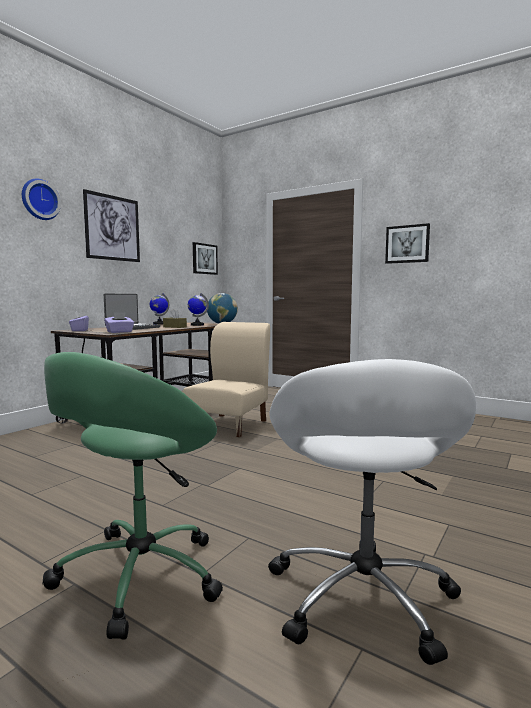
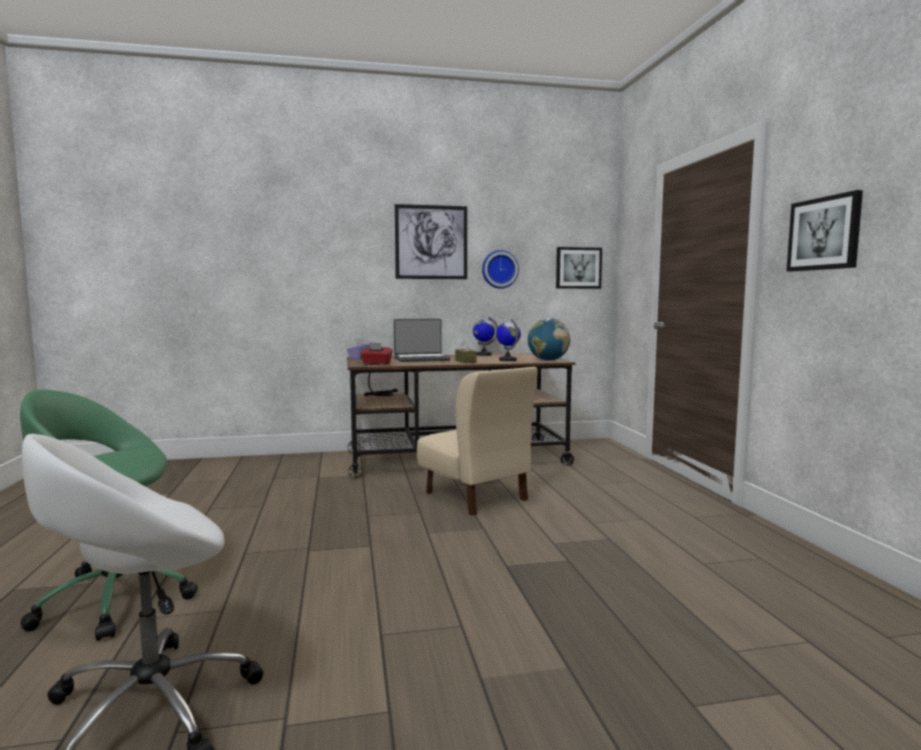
camera: 45 degrees right, 0 degrees up
wall clock [22,179,61,220] -> wall clock moved to [482,250,519,289]
purple tissue box [104,312,134,333] -> red tissue box [361,342,393,365]
beige chair [183,322,270,437] -> beige chair turned 75 degrees clockwise [417,367,538,516]

